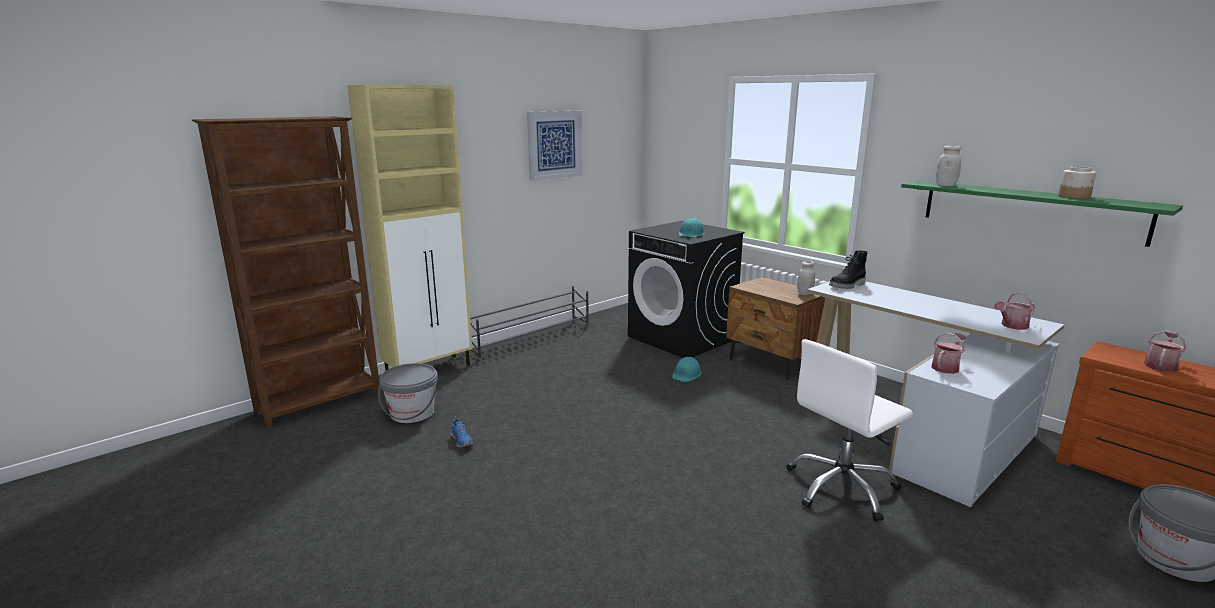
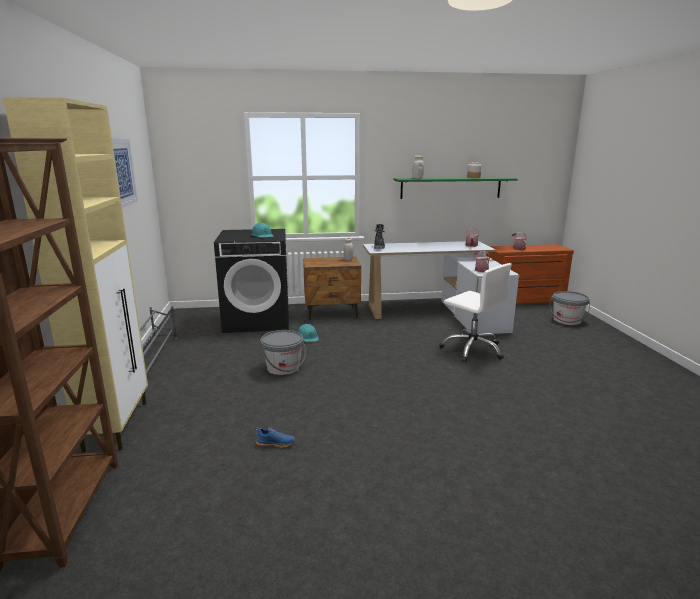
camera: 55 degrees left, 0 degrees up
grey bucket [378,363,438,423] -> grey bucket moved to [260,330,306,375]
white office chair [786,339,913,522] -> white office chair turned 45 degrees counterclockwise [439,263,512,362]

